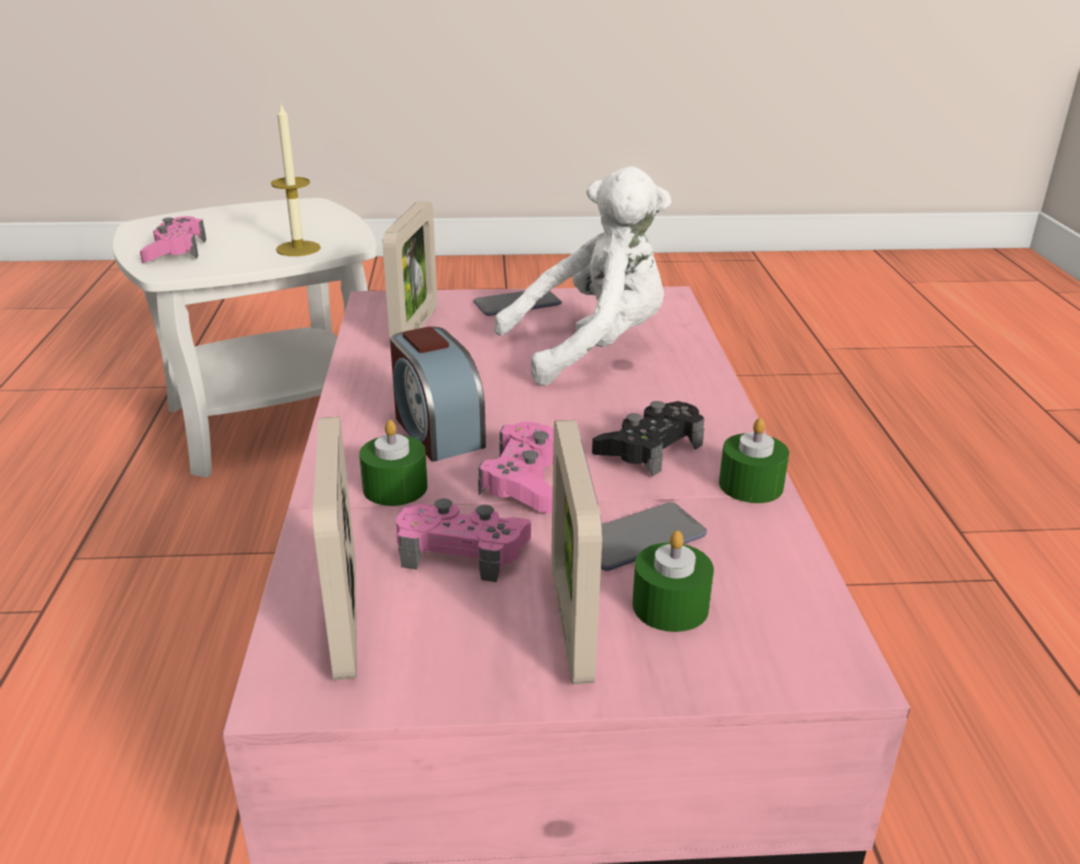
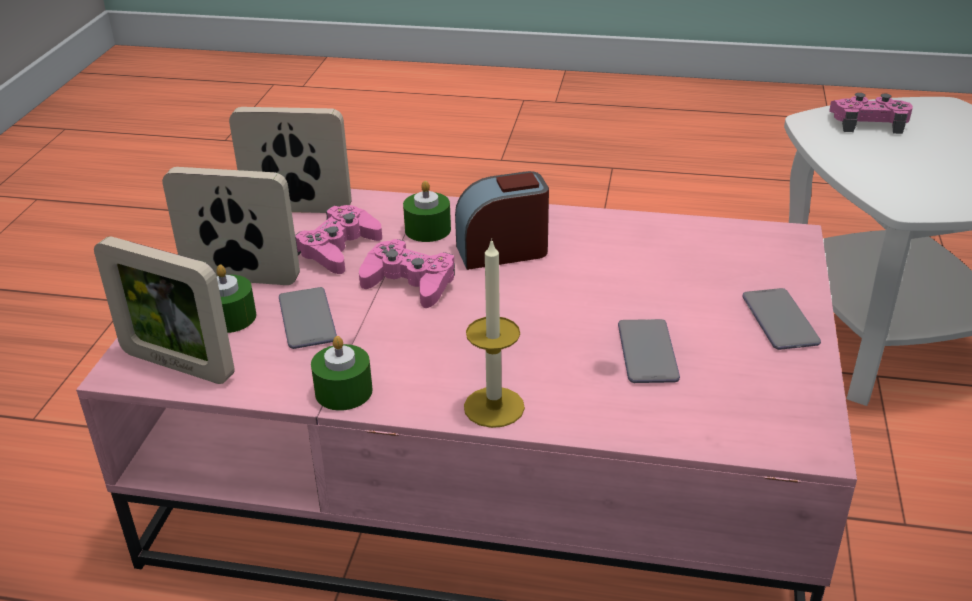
camera: 105 degrees right, 5 degrees up
candle [271,104,321,256] -> candle moved to [464,238,525,428]
picture frame [383,201,437,338] -> picture frame moved to [94,236,235,384]
white plush toy [494,166,672,386] -> phone [618,319,680,383]
black game controller [592,401,704,477] -> none

